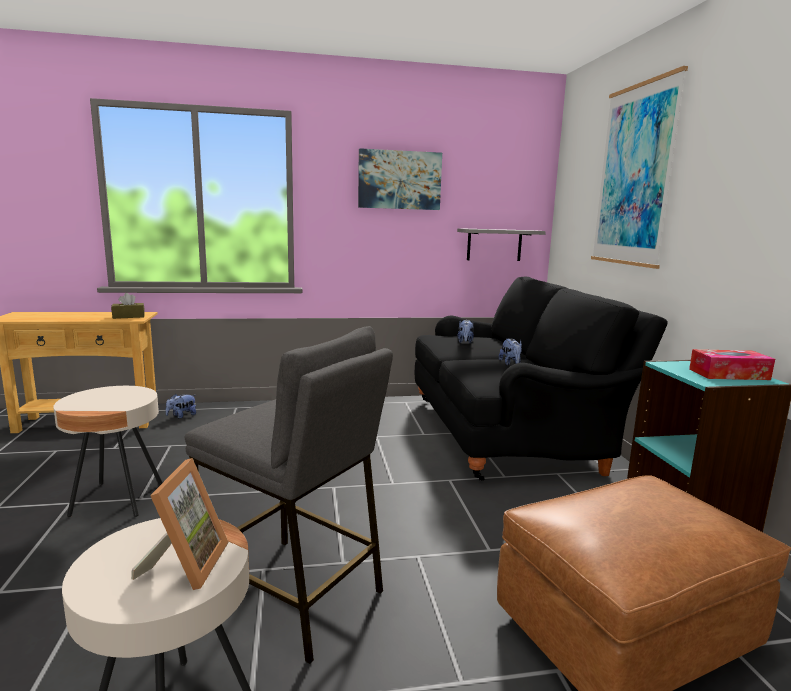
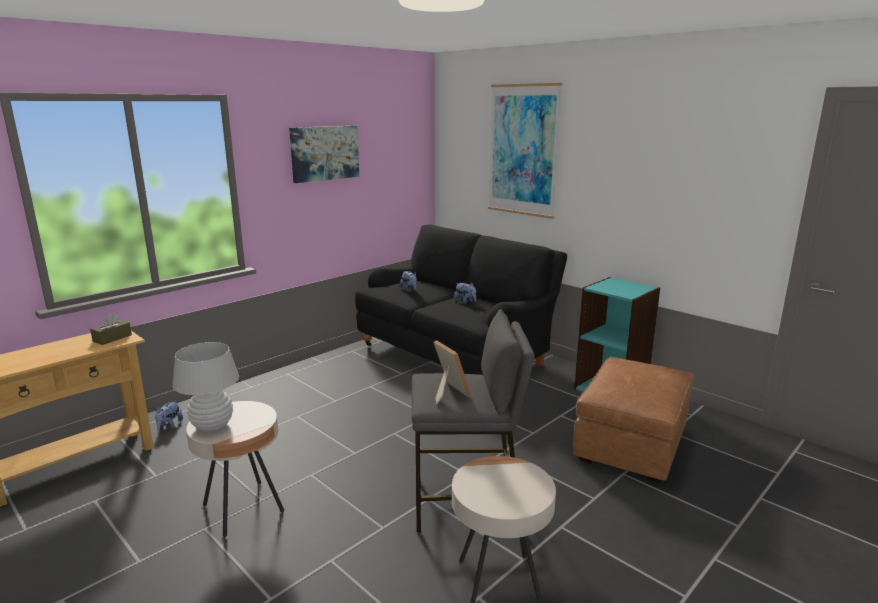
camera: 35 degrees left, 5 degrees up
picture frame [131,458,229,590] -> picture frame moved to [433,340,471,404]
grey shelf [457,228,546,261] -> none
tissue box [689,349,775,380] -> none
none -> white table lamp [173,342,239,432]

